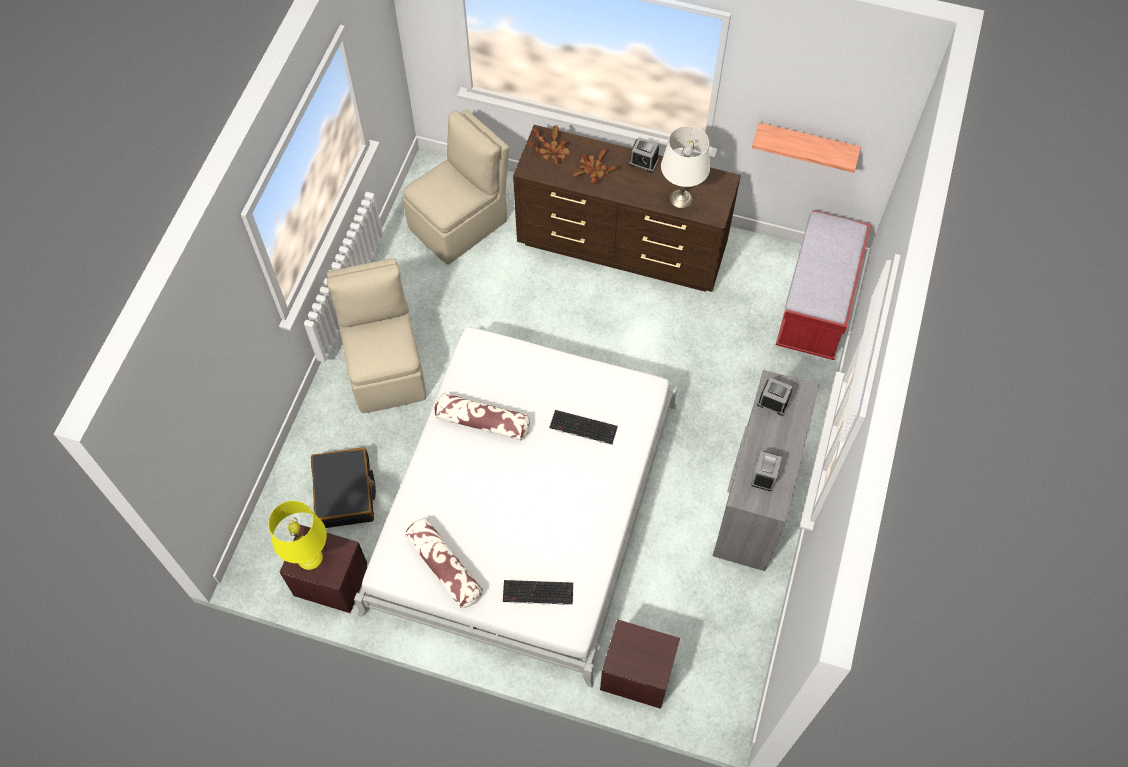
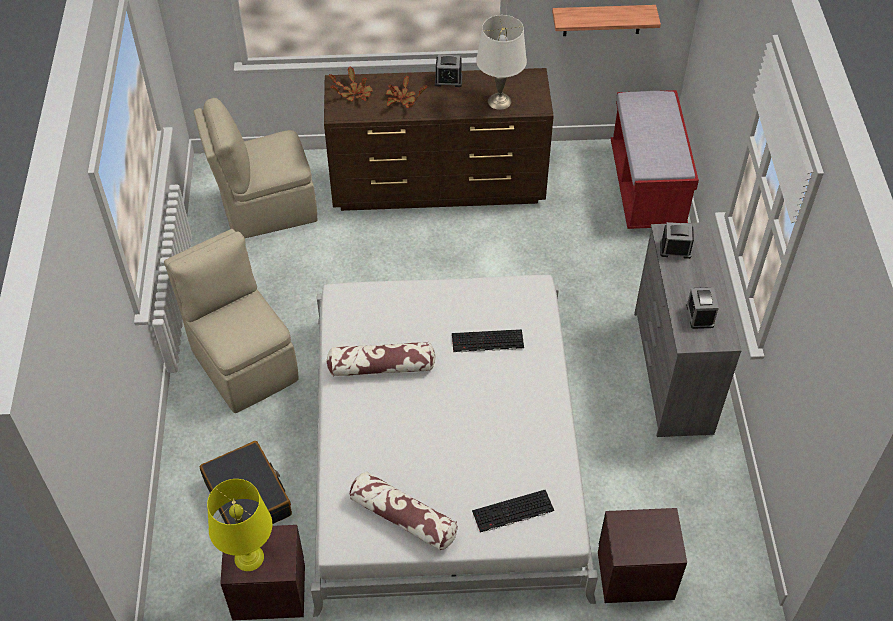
camera: 20 degrees left, 10 degrees down
beige chair [403,110,509,265] -> beige chair turned 135 degrees counterclockwise [193,98,317,238]

